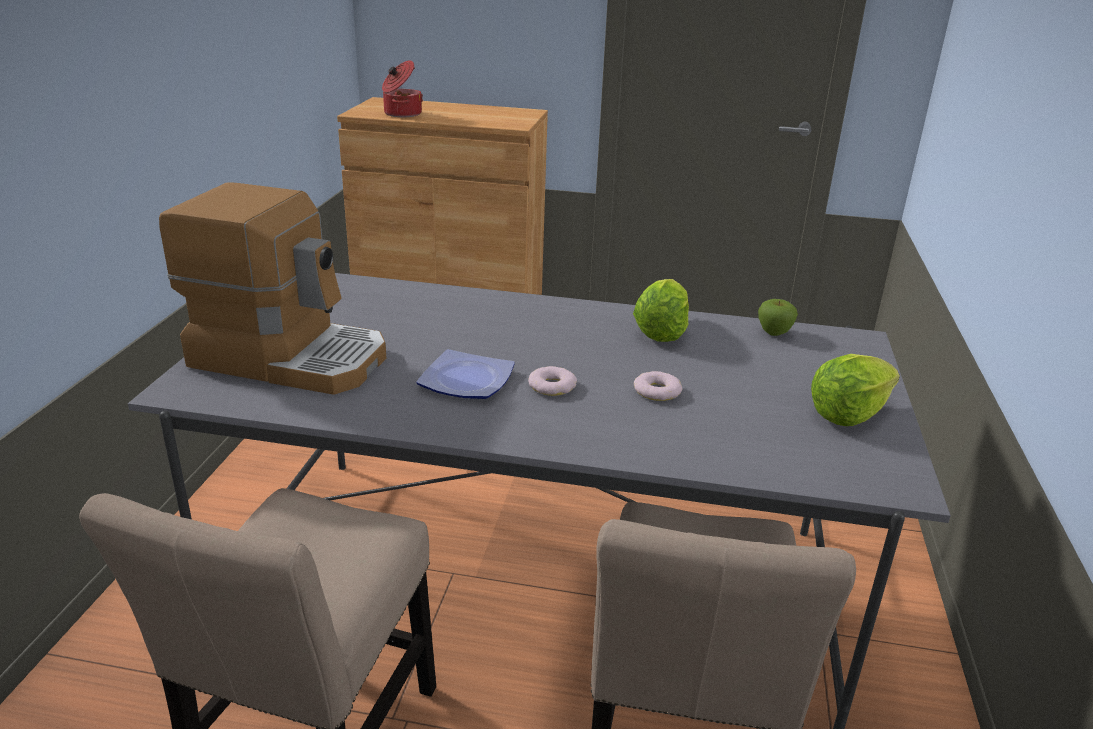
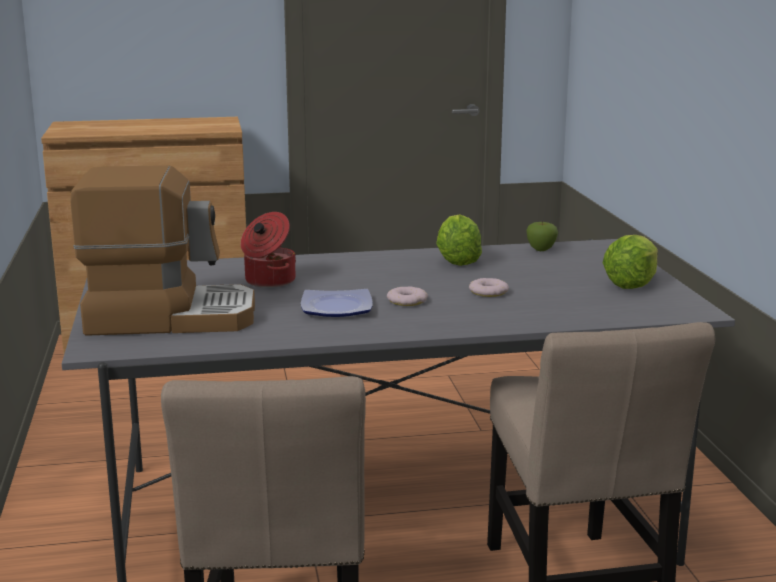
camera: 20 degrees left, 10 degrees down
cooking pot [382,60,423,117] -> cooking pot moved to [241,212,296,288]

